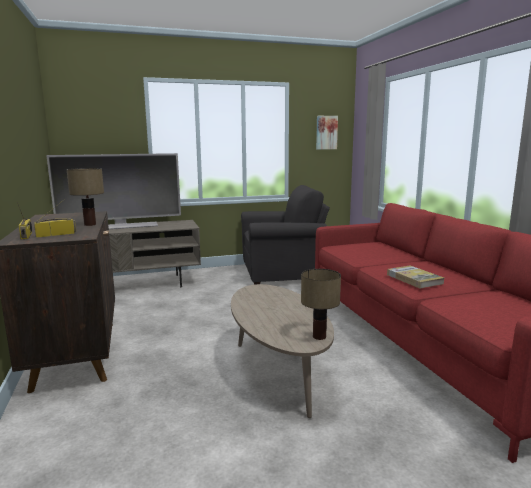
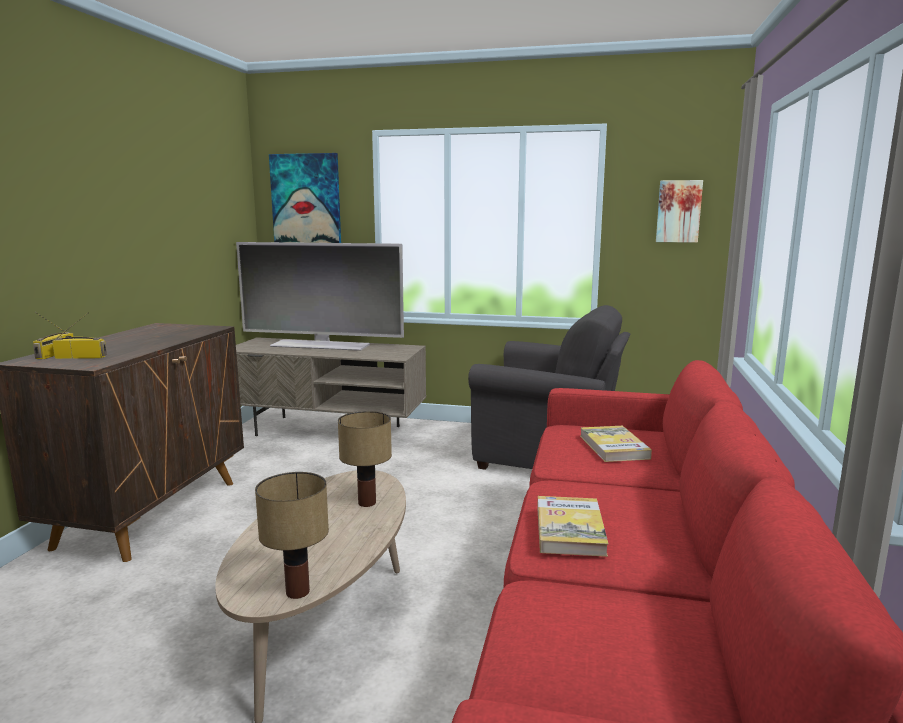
camera: 30 degrees right, 0 degrees up
table lamp [67,168,104,226] -> table lamp moved to [338,411,392,507]
none -> picture [269,153,341,243]
none -> book [580,426,652,462]

